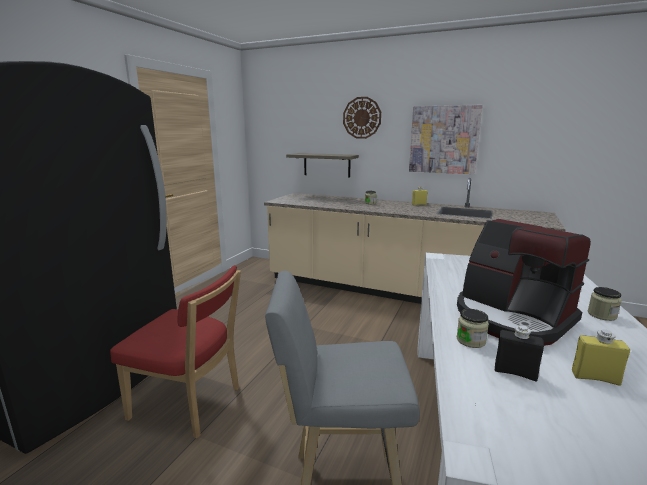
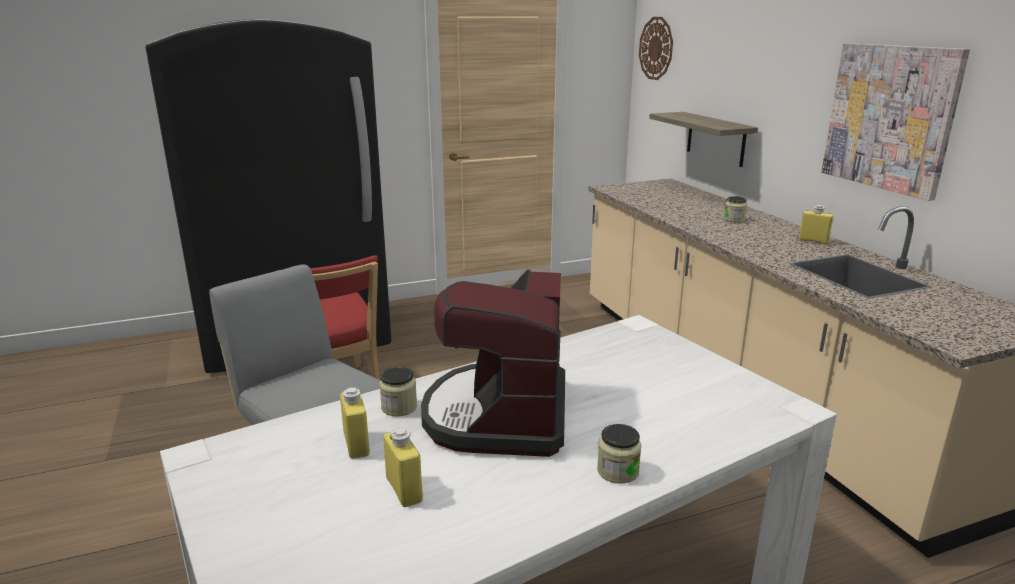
camera: 45 degrees right, 5 degrees up
wall clock [343,97,381,139] -> wall clock moved to [639,17,673,80]
black bottle [495,325,544,382] -> yellow bottle [340,387,370,459]

